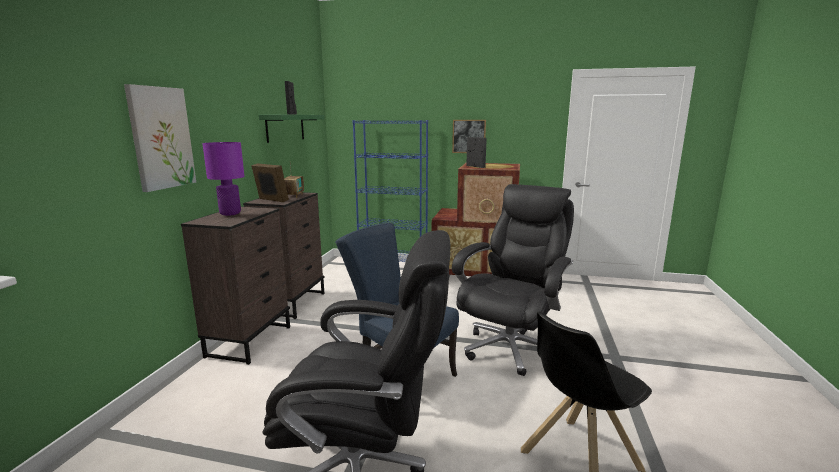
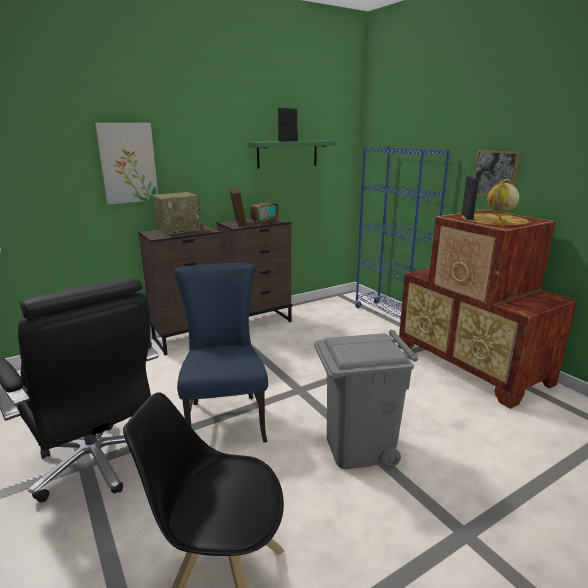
camera: 45 degrees right, 5 degrees up
purple table lamp [202,142,245,216] -> radio [152,192,203,236]
black office chair [452,184,574,376] -> grey trash can [314,330,418,469]
none -> globe [487,179,519,225]

